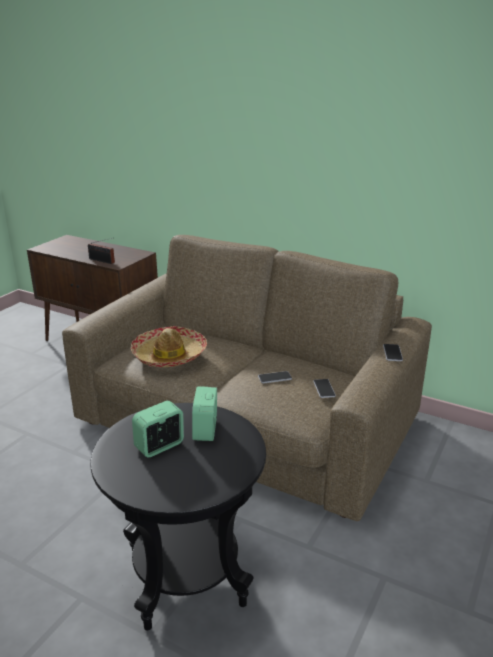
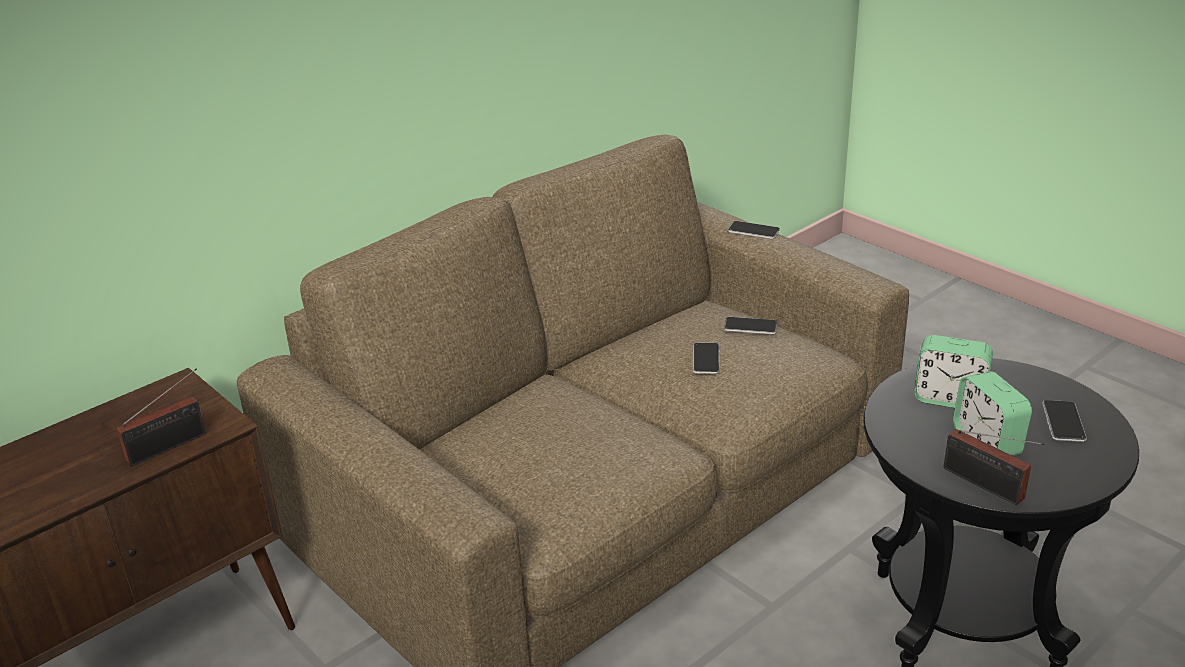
camera: 70 degrees left, 5 degrees up
hat [131,326,207,367] -> none
none -> radio [943,429,1045,505]
none -> phone [1042,400,1087,442]

